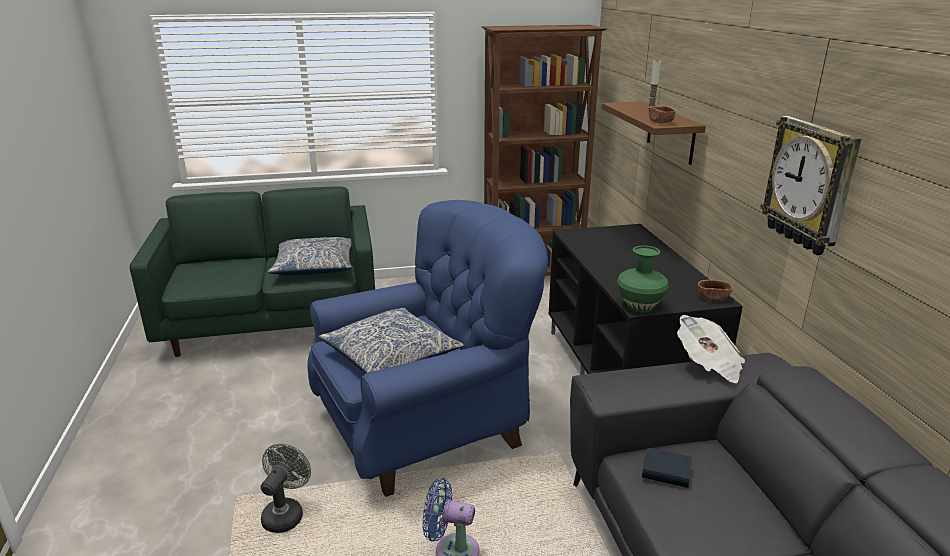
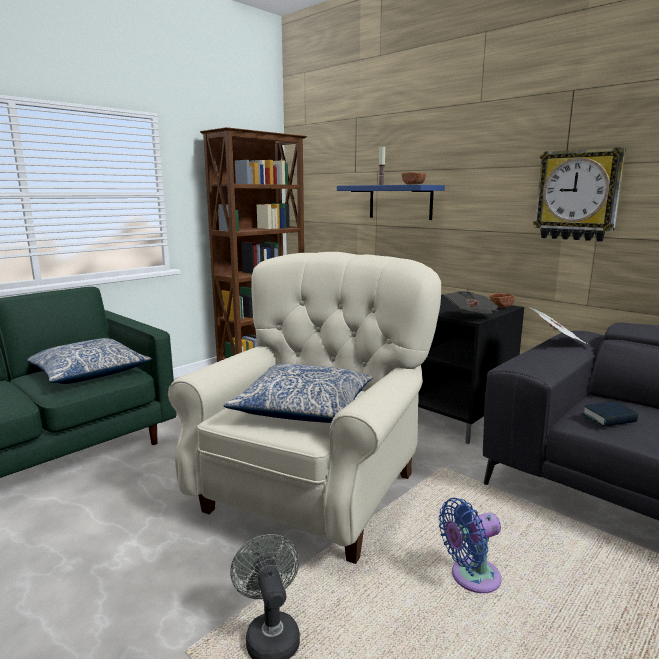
camera: 35 degrees left, 10 degrees down
blue armchair [307,200,548,497] -> beige armchair [168,252,441,564]
brown shelf [602,101,706,165] -> blue shelf [337,185,445,220]
green vase [617,246,669,313] -> newspaper [444,291,499,314]

